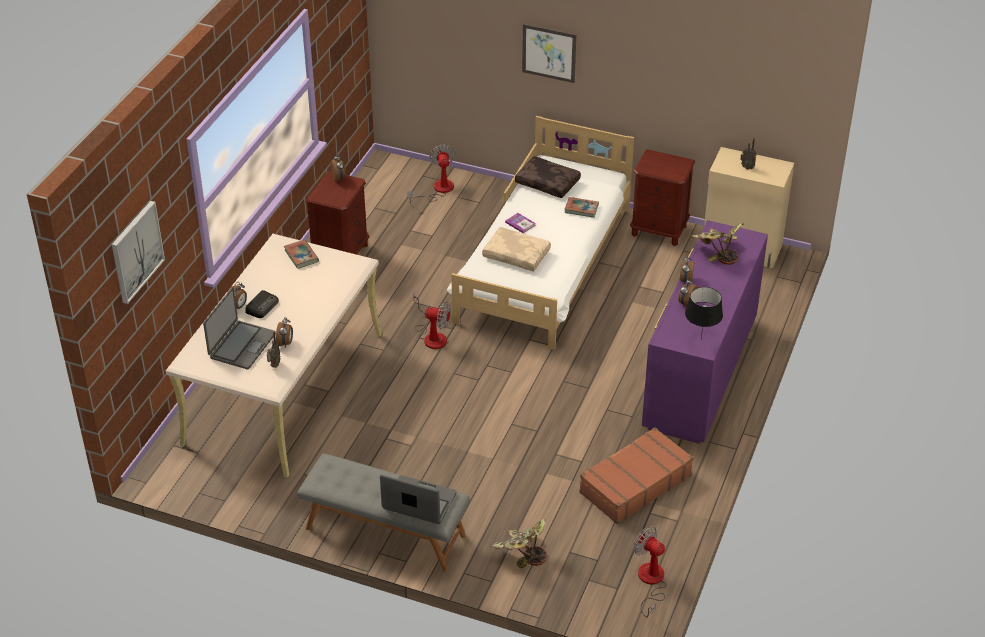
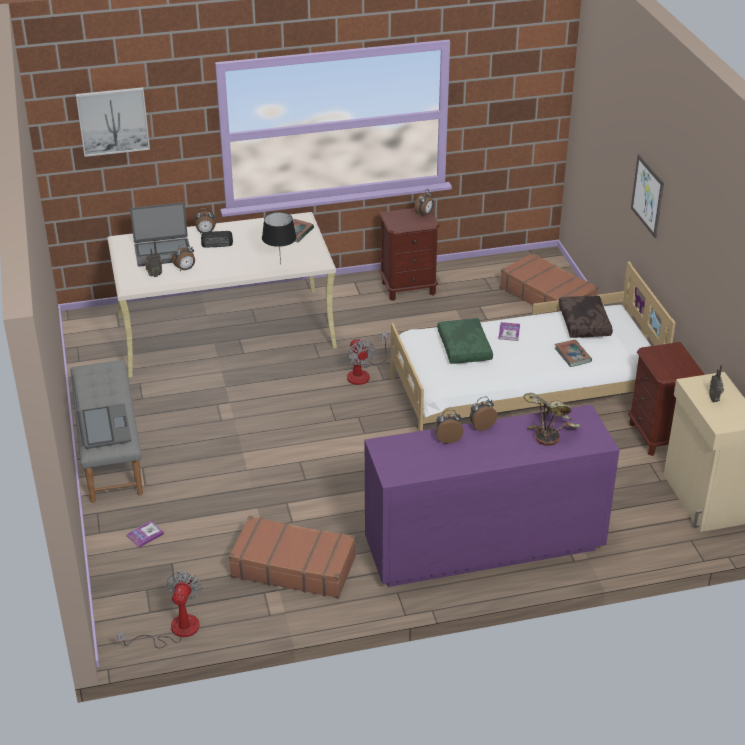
camera: 55 degrees right, 5 degrees down
fan [407,144,455,204] -> brown suitcase [500,253,598,313]
beige pillow [482,227,551,271] -> green pillow [437,318,493,364]
potted plant [491,519,547,568] -> book [127,521,164,548]
black table lamp [685,287,723,339] -> black table lamp moved to [262,212,297,265]

